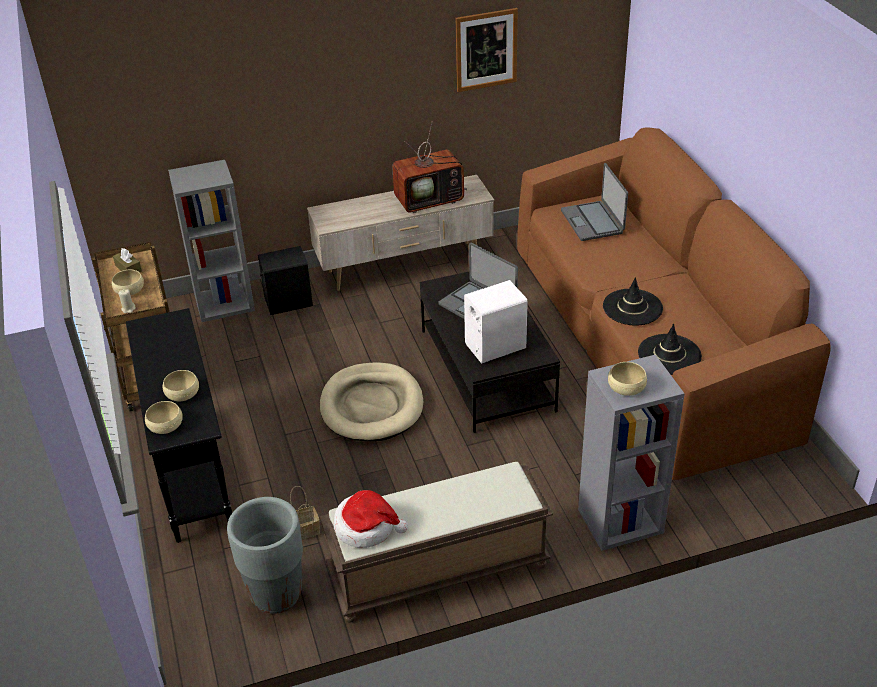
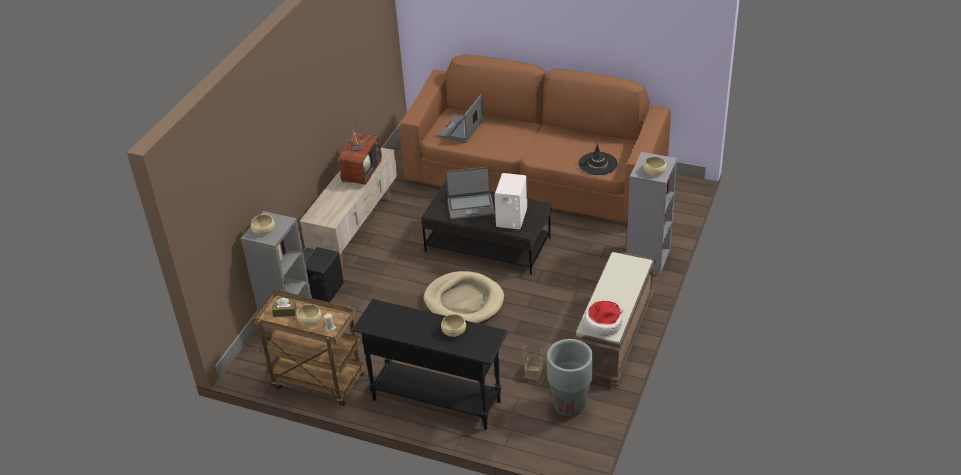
camera: 50 degrees left, 0 degrees up
beige bowl [145,401,183,434] -> beige bowl moved to [251,214,275,235]
picture [456,8,518,92] -> none
laptop [561,163,628,241] -> laptop turned 90 degrees clockwise [438,94,484,143]
black hat [603,277,663,326] -> none

